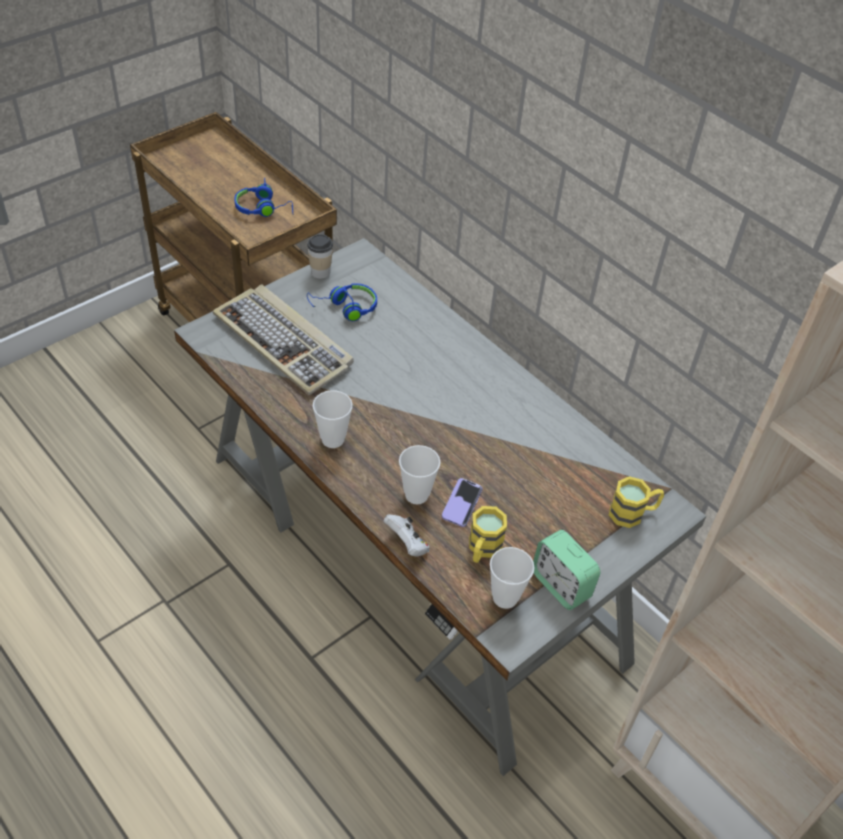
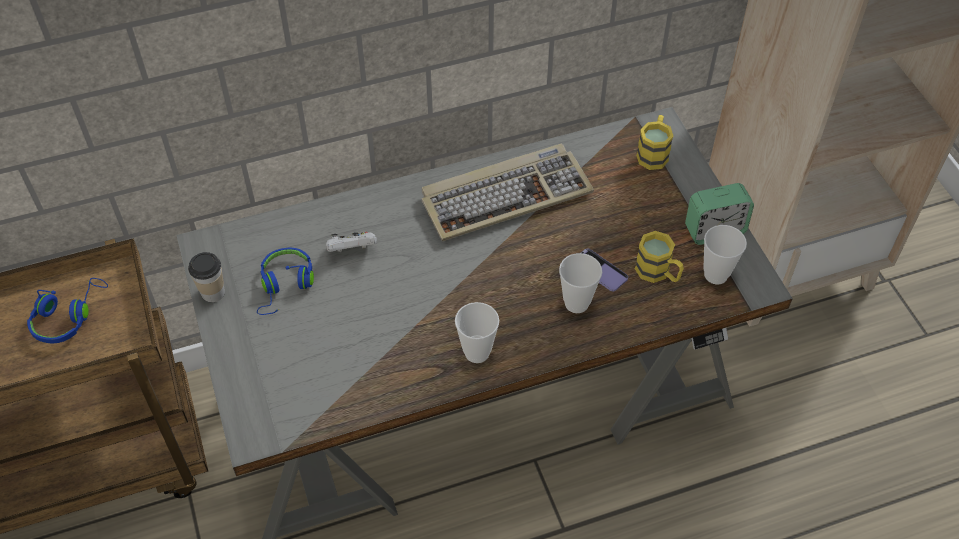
camera: 65 degrees left, 5 degrees up
keyboard [213,284,354,395] -> keyboard moved to [422,144,594,242]
white game controller [384,514,430,557] -> white game controller moved to [326,232,377,253]

